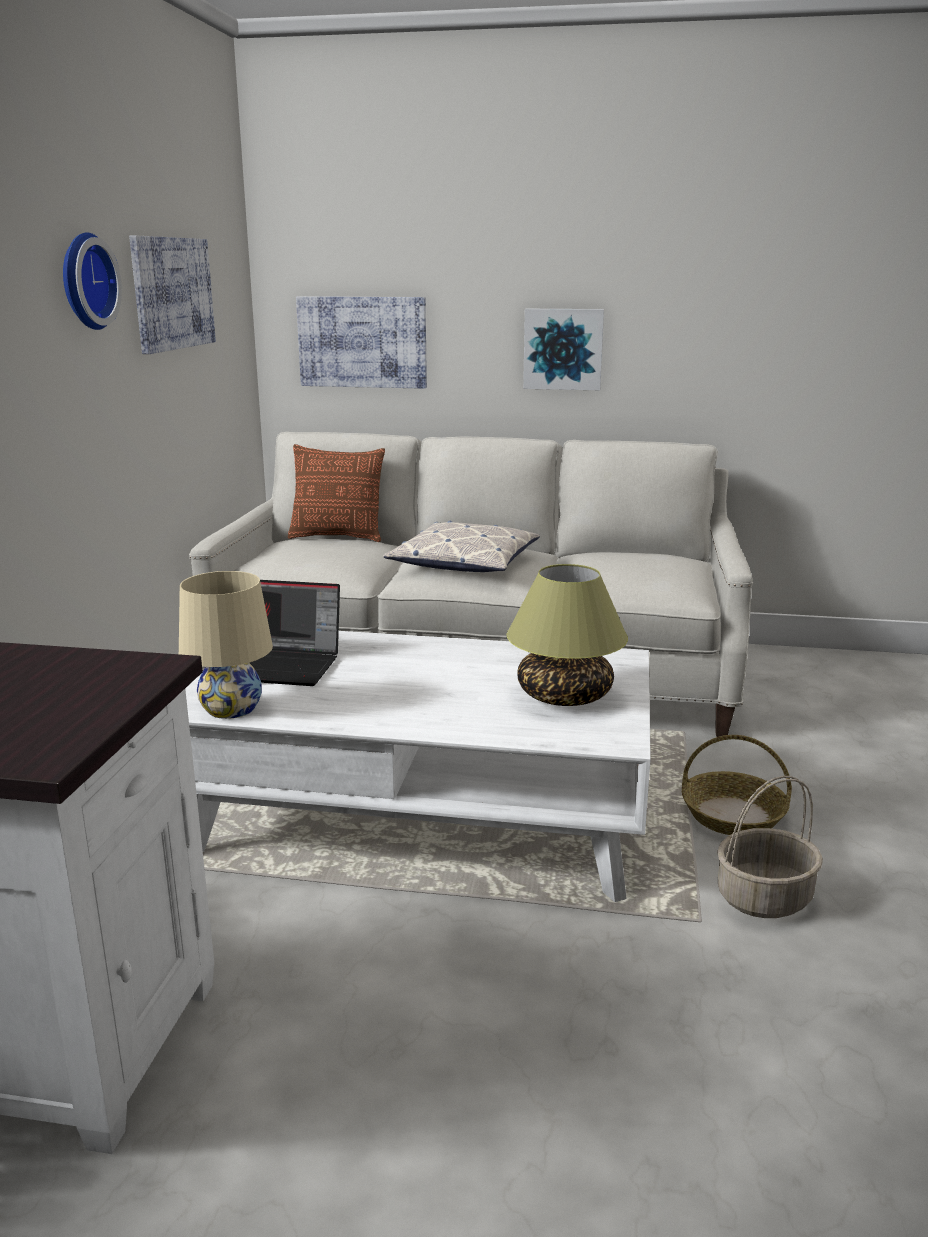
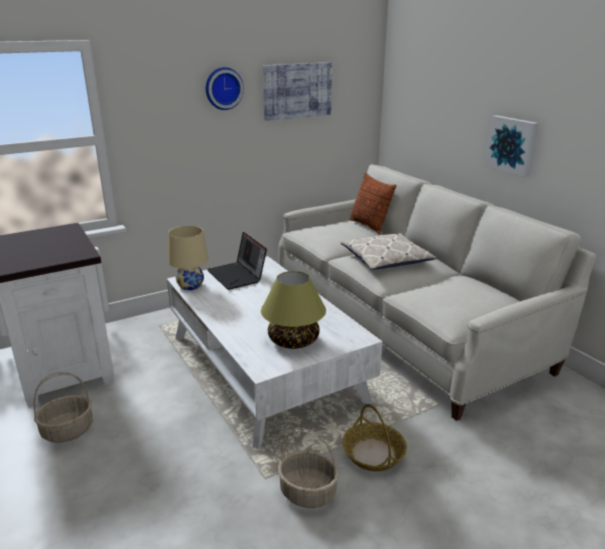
camera: 50 degrees right, 5 degrees up
picture [296,296,427,389] -> none
none -> basket [34,372,93,443]

